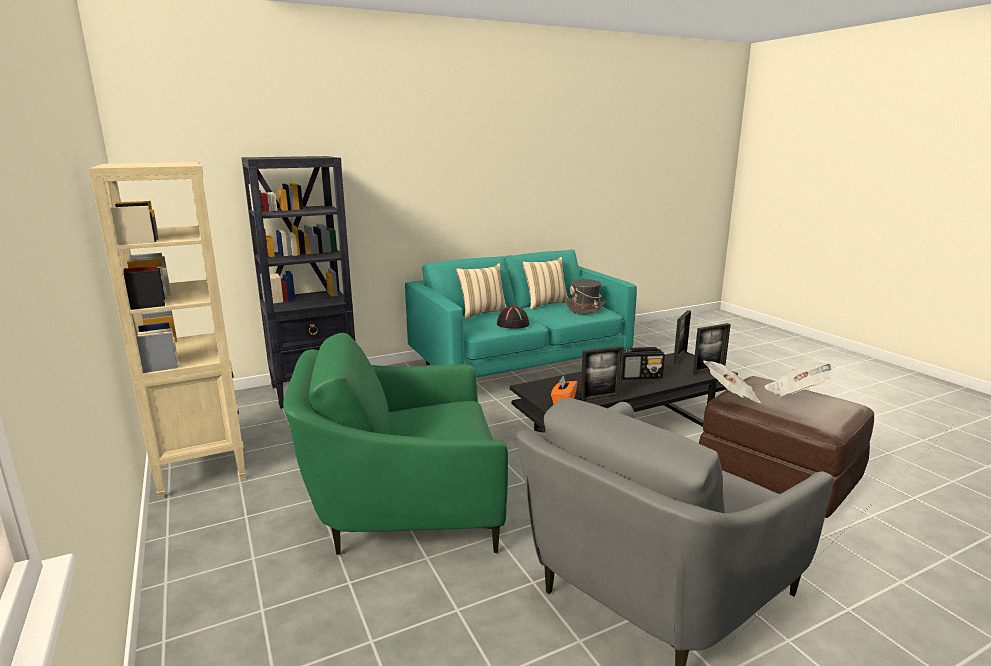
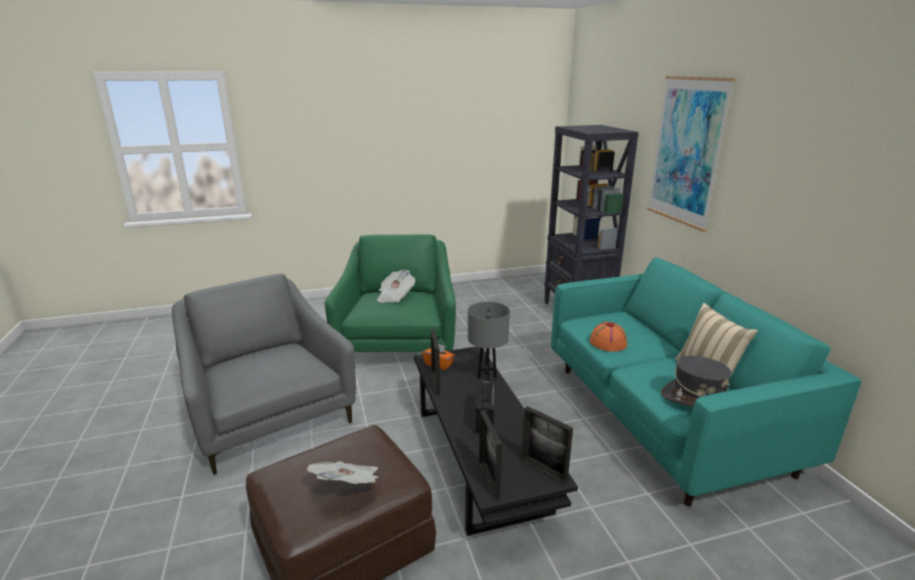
camera: 100 degrees right, 5 degrees up
beige bookcase [89,162,246,499] -> none
beige pillow [456,263,507,319] -> none
black hat [497,305,529,329] -> orange hat [590,322,627,352]
newspaper [704,361,761,403] -> newspaper moved to [377,270,415,303]
none -> grey table lamp [468,302,510,381]
none -> picture [647,76,735,232]

